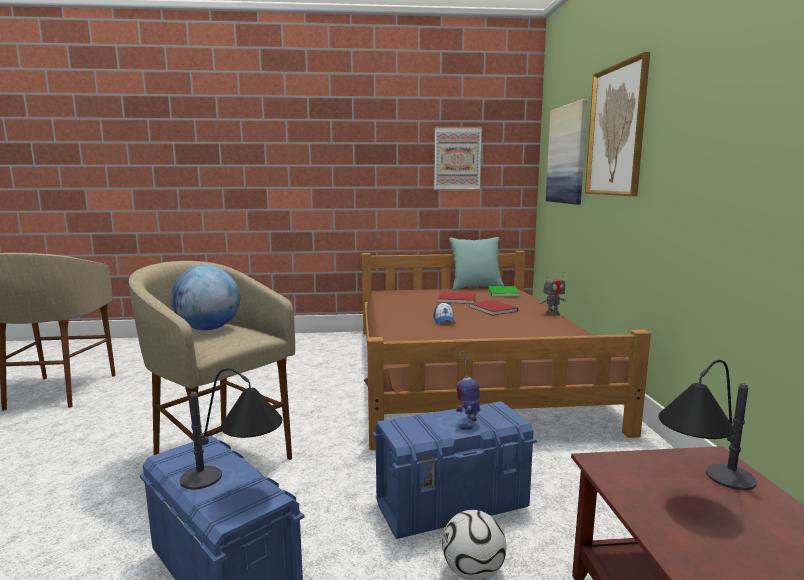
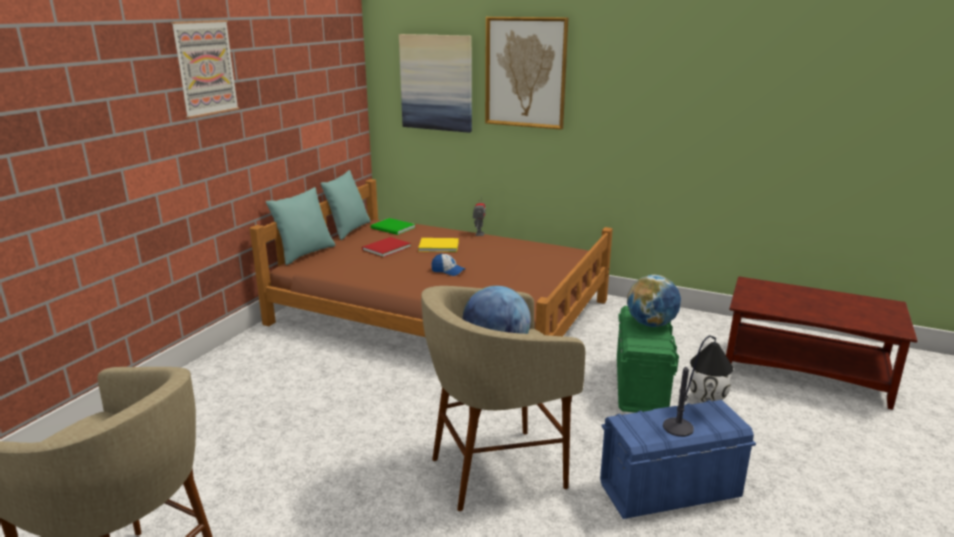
camera: 60 degrees left, 10 degrees up
blue storage box [372,401,537,539] -> green storage box [617,306,679,413]
picture [434,127,482,190] -> picture moved to [171,20,239,119]
toy robot [456,350,481,430] -> globe [627,275,681,327]
red book [469,300,518,315] -> yellow book [418,238,459,252]
table lamp [659,360,757,490] -> none
none -> turquoise pillow [266,187,335,265]

